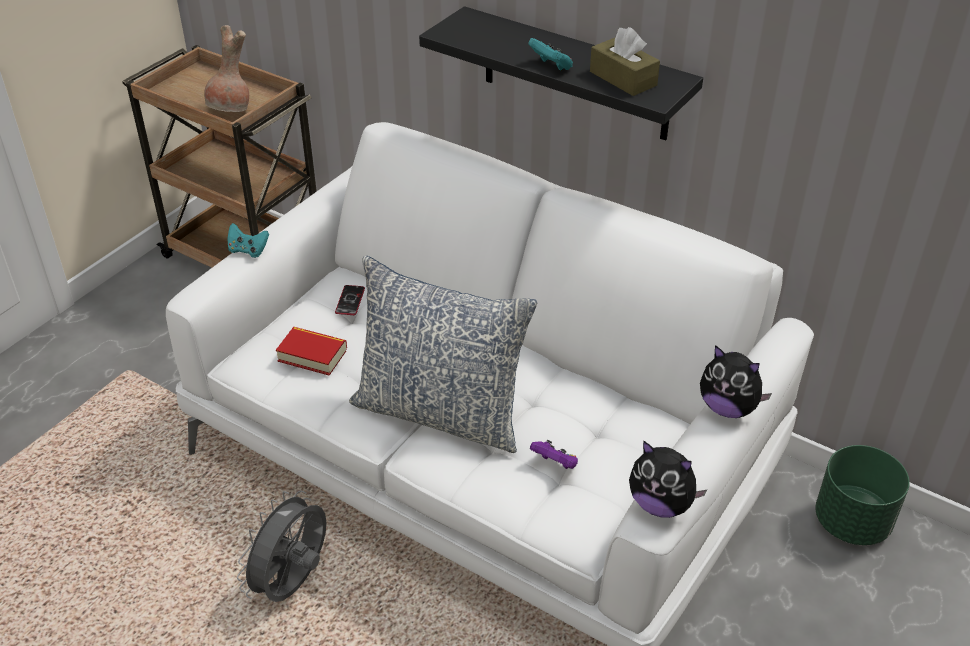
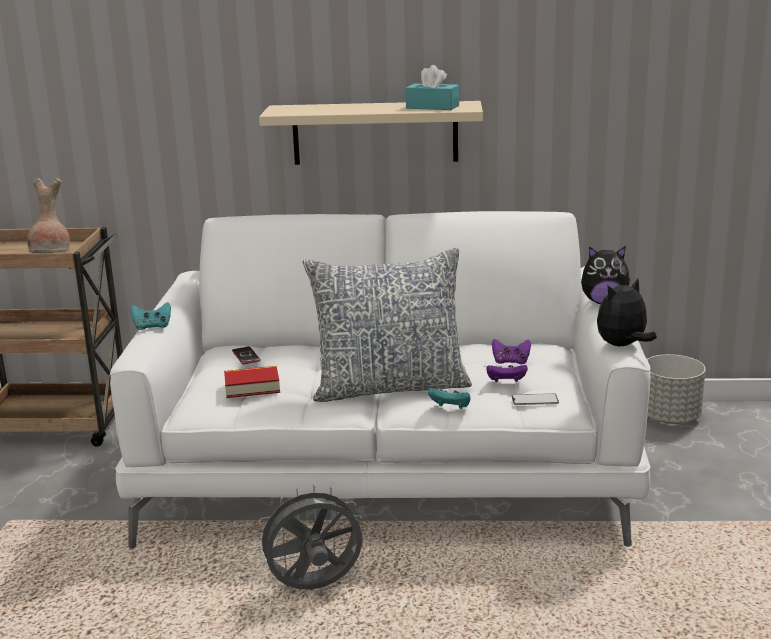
camera: 30 degrees left, 20 degrees down
grey fan [237,491,326,602] -> grey fan turned 75 degrees clockwise [254,484,363,589]
black shelf [419,6,703,140] -> beige shelf [259,101,483,165]
turquoise game controller [528,38,573,71] -> turquoise game controller moved to [428,388,471,409]
brown tissue box [590,27,660,96] -> turquoise tissue box [406,65,459,110]
plush toy [629,440,708,518] -> plush toy turned 150 degrees clockwise [597,278,657,346]
green planter [815,445,910,545] -> grey planter [647,354,706,424]
none -> purple game controller [492,339,531,364]
none -> phone [511,393,559,405]

